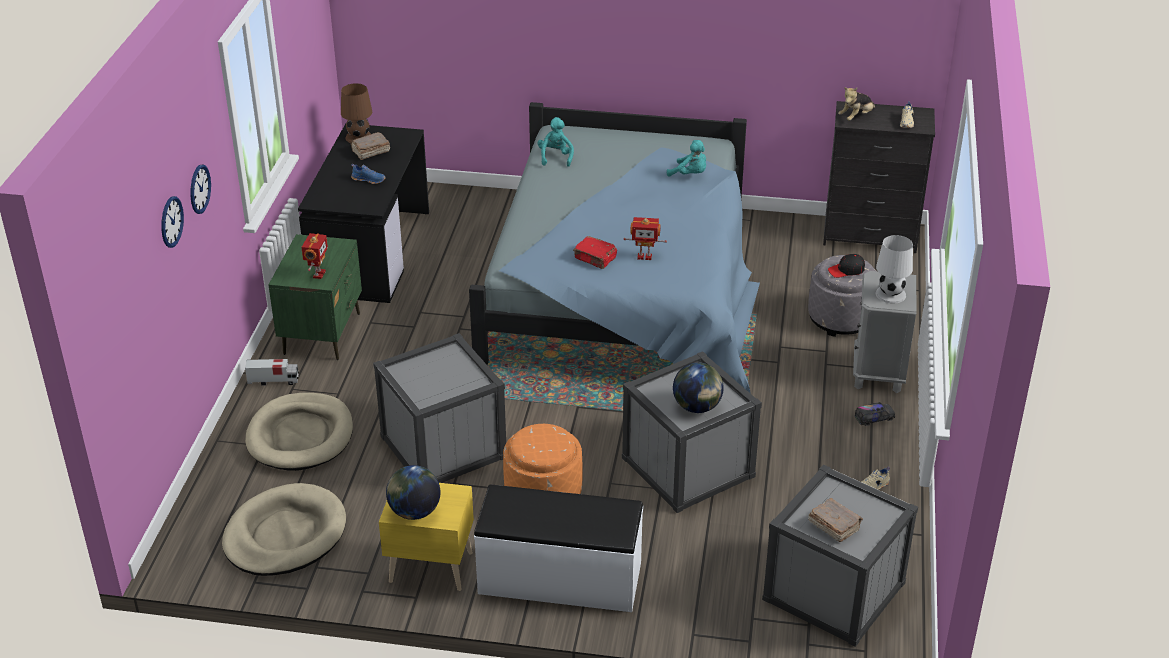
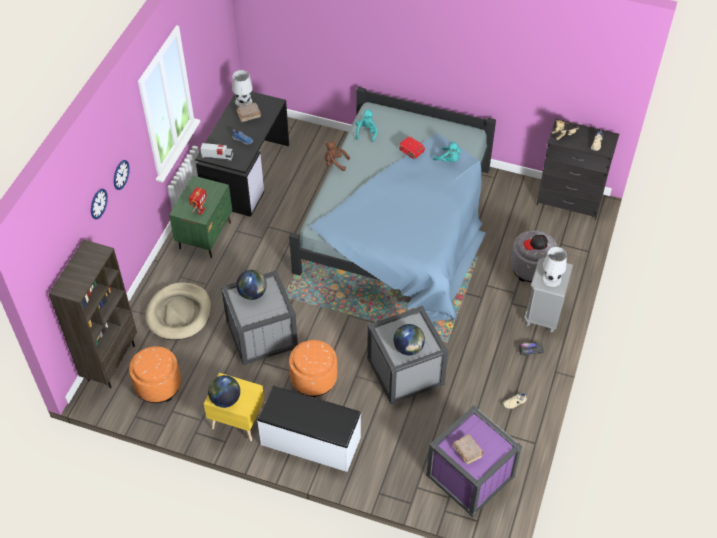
camera: 10 degrees right, 15 degrees up
beige dog bed [222,483,346,576] -> orange ottoman [129,346,181,403]
toy truck [245,359,299,386] -> toy truck moved to [201,143,233,161]
brown table lamp [341,83,372,143] -> white table lamp [232,70,253,107]
red book [573,236,617,269] -> red book moved to [398,136,425,159]
toy robot [624,217,667,260] -> none
grey storage box [762,464,918,647] -> purple storage box [426,405,522,517]
none -> brown bookcase [48,239,137,388]
none -> globe [236,270,267,300]
none -> brown plush toy [325,142,350,171]

